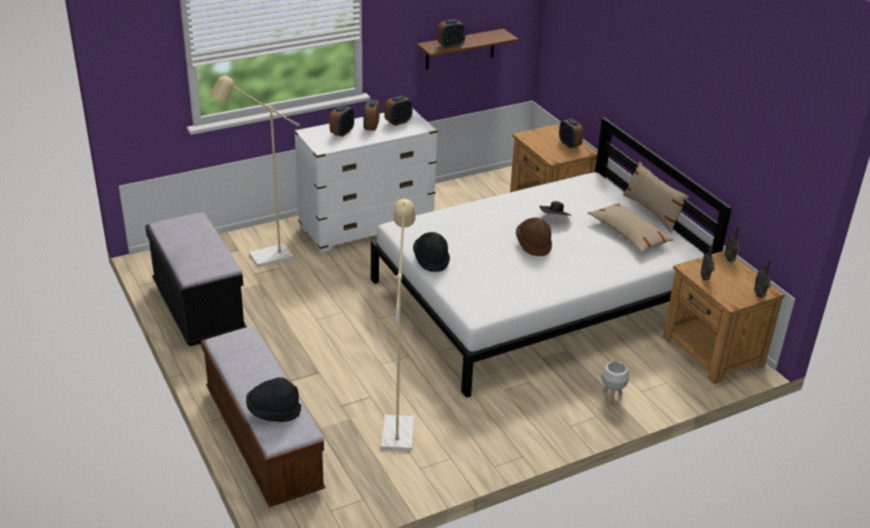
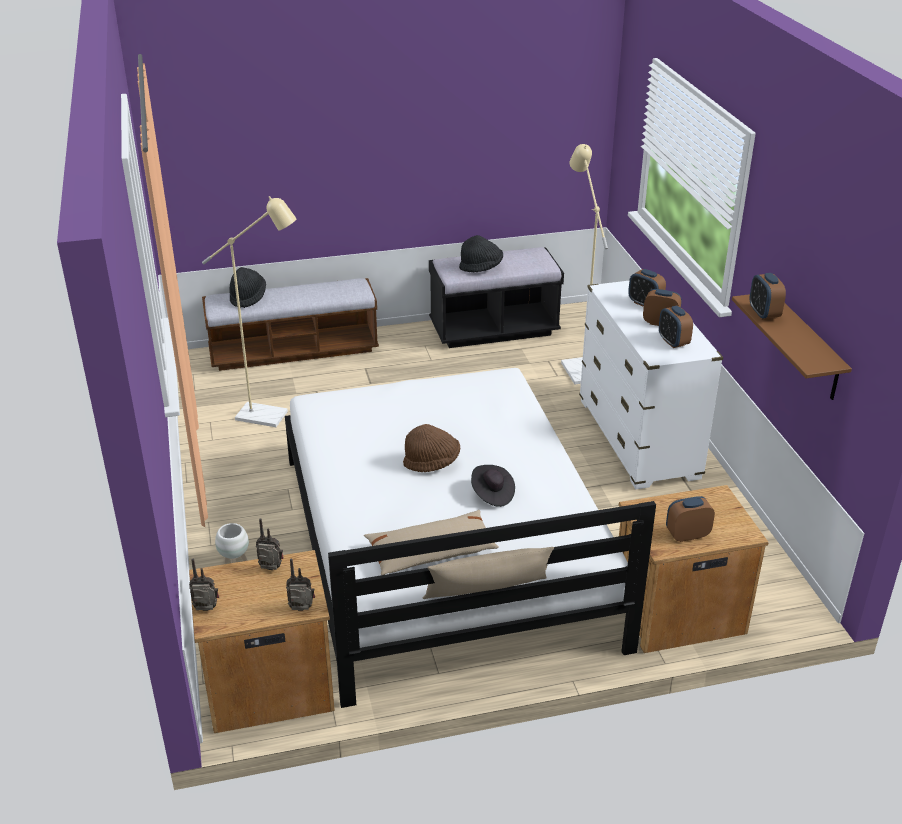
camera: 105 degrees right, 0 degrees up
black hat [413,232,450,272] -> black hat moved to [459,235,503,272]

